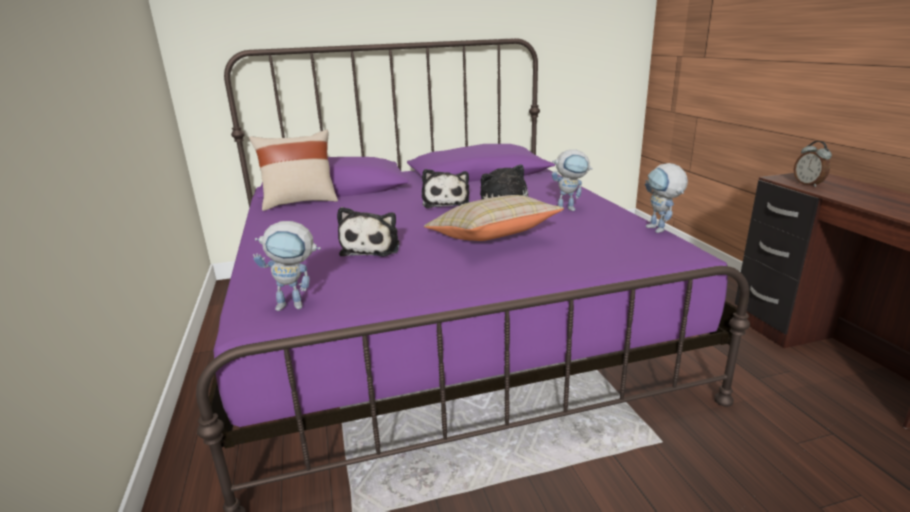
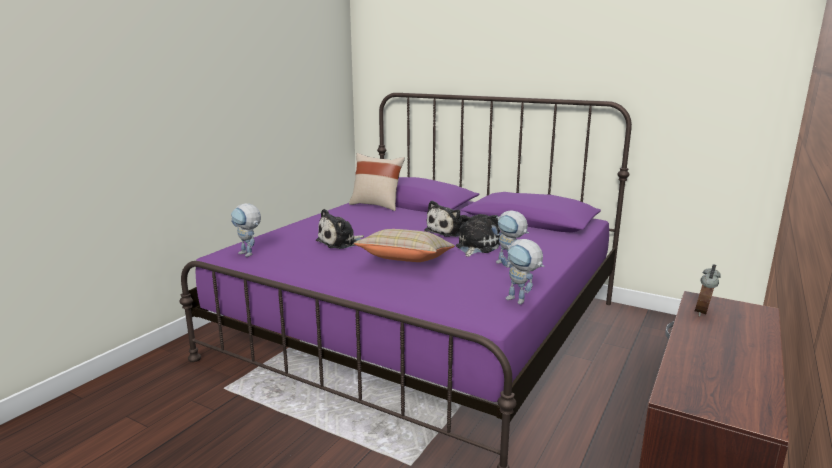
camera: 45 degrees right, 5 degrees down
toy robot [645,163,688,233] -> toy robot turned 75 degrees counterclockwise [501,239,544,304]

